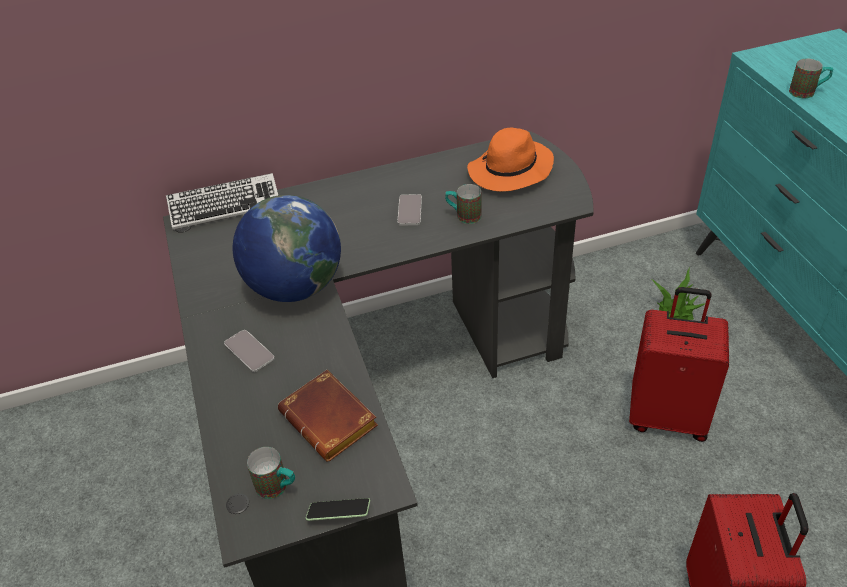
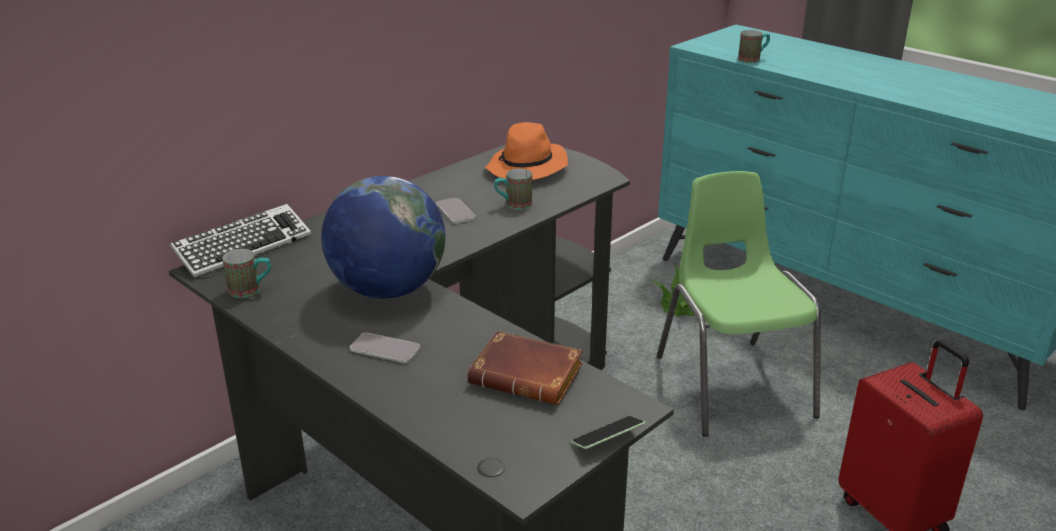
camera: 30 degrees left, 15 degrees down
mug [247,447,295,499] -> mug moved to [222,249,271,298]
red suitcase [629,287,729,442] -> green chair [657,171,821,437]

